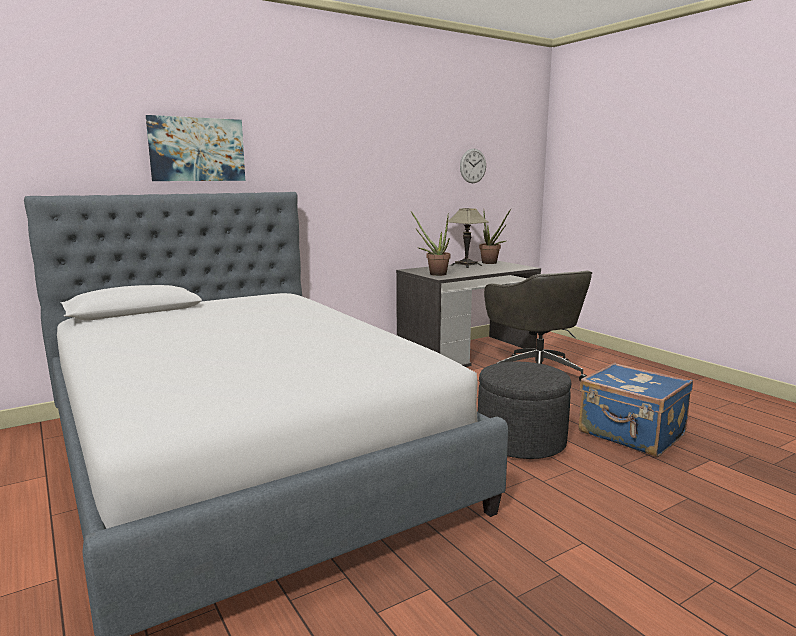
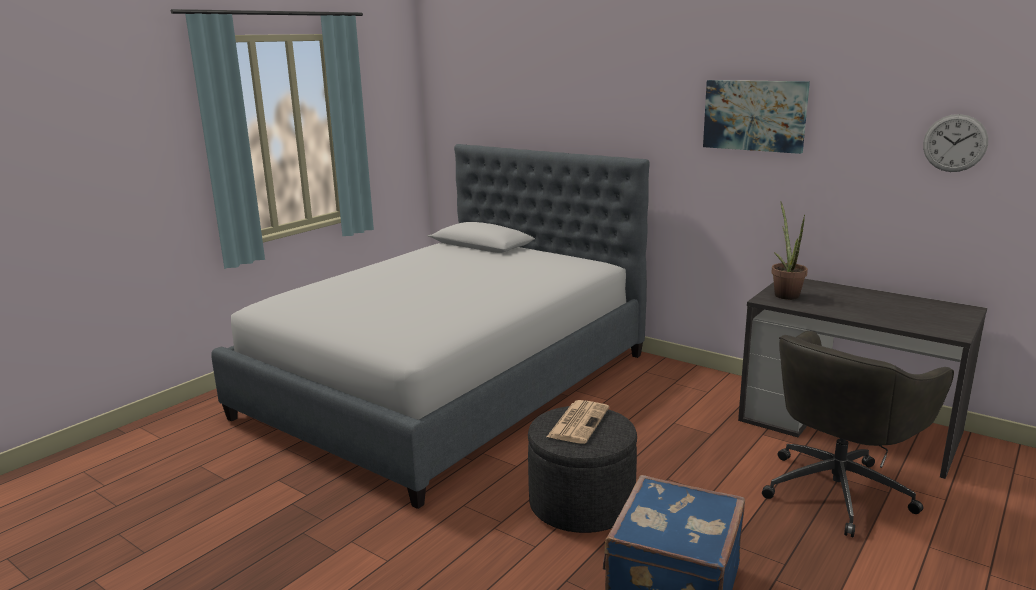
camera: 70 degrees right, 5 degrees up
picture [146,115,245,181] -> picture moved to [703,80,810,154]
table lamp [448,208,489,268] -> none
potted plant [479,208,512,264] -> none
none -> newspaper [547,400,609,444]

